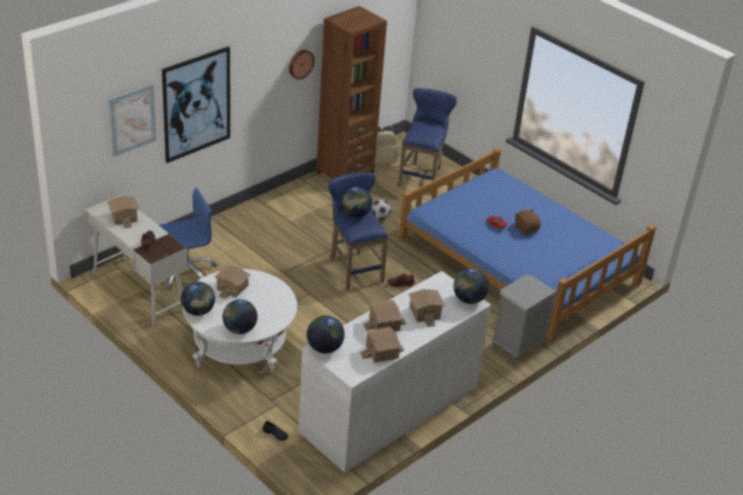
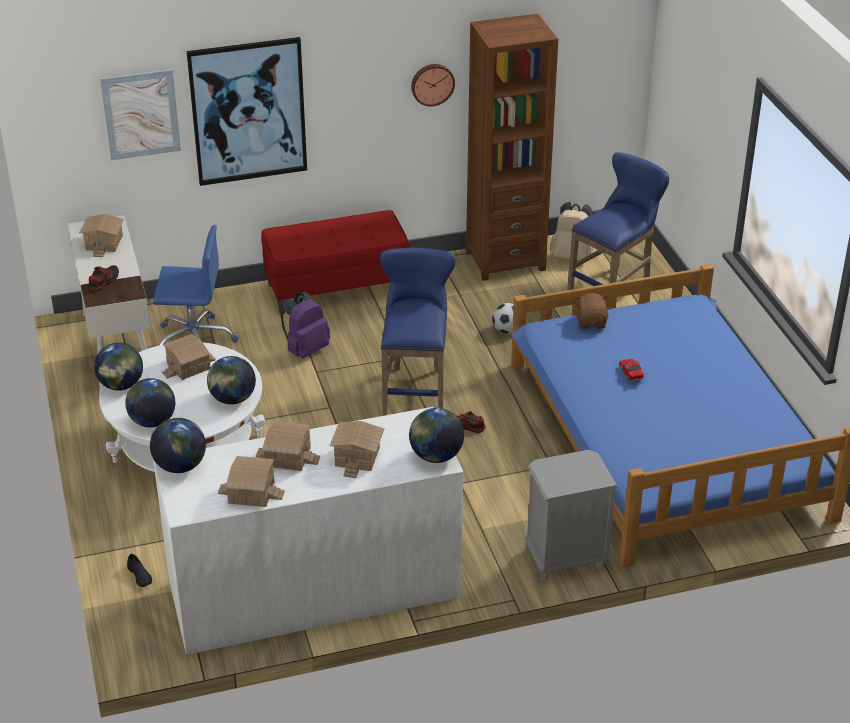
camera: 30 degrees right, 0 degrees up
globe [341,187,372,218] -> globe moved to [207,356,256,404]
brown plush toy [515,210,541,235] -> brown plush toy moved to [575,293,608,329]
none -> red bench [261,210,410,315]
none -> purple backpack [279,292,330,358]

